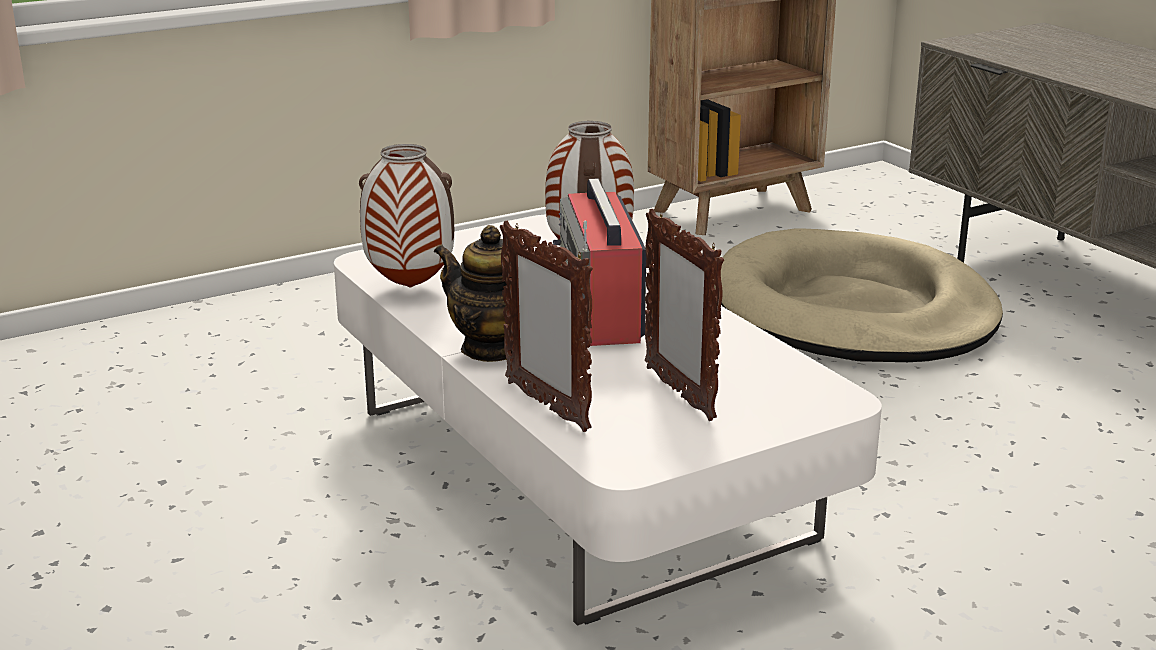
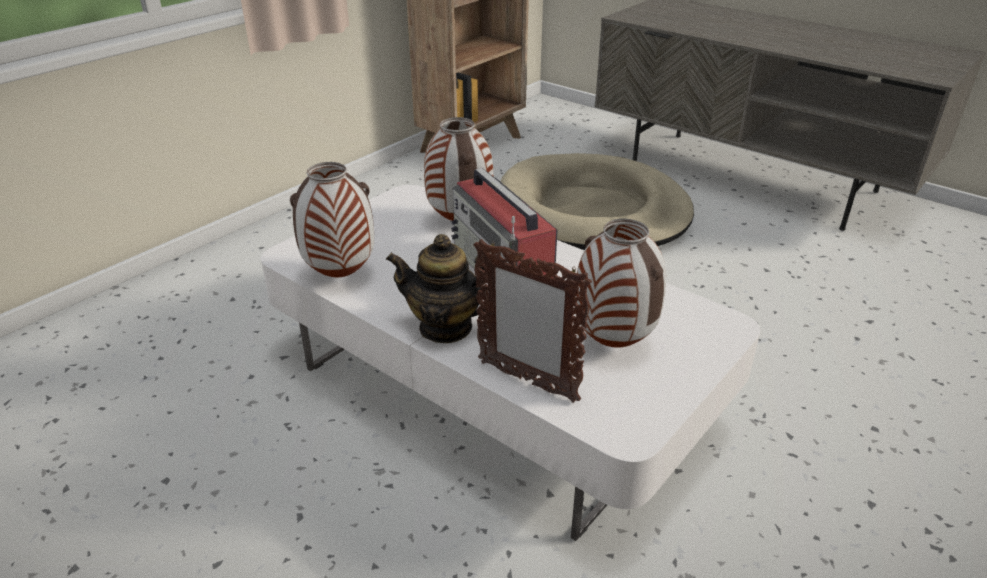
camera: 20 degrees left, 10 degrees up
picture frame [645,209,724,421] -> vase [575,219,666,348]

